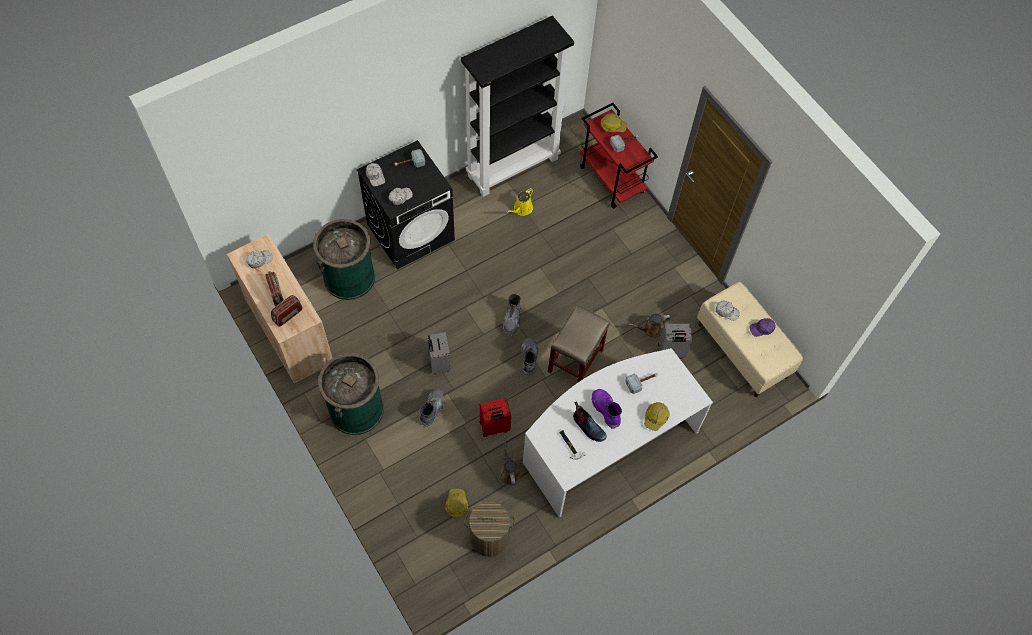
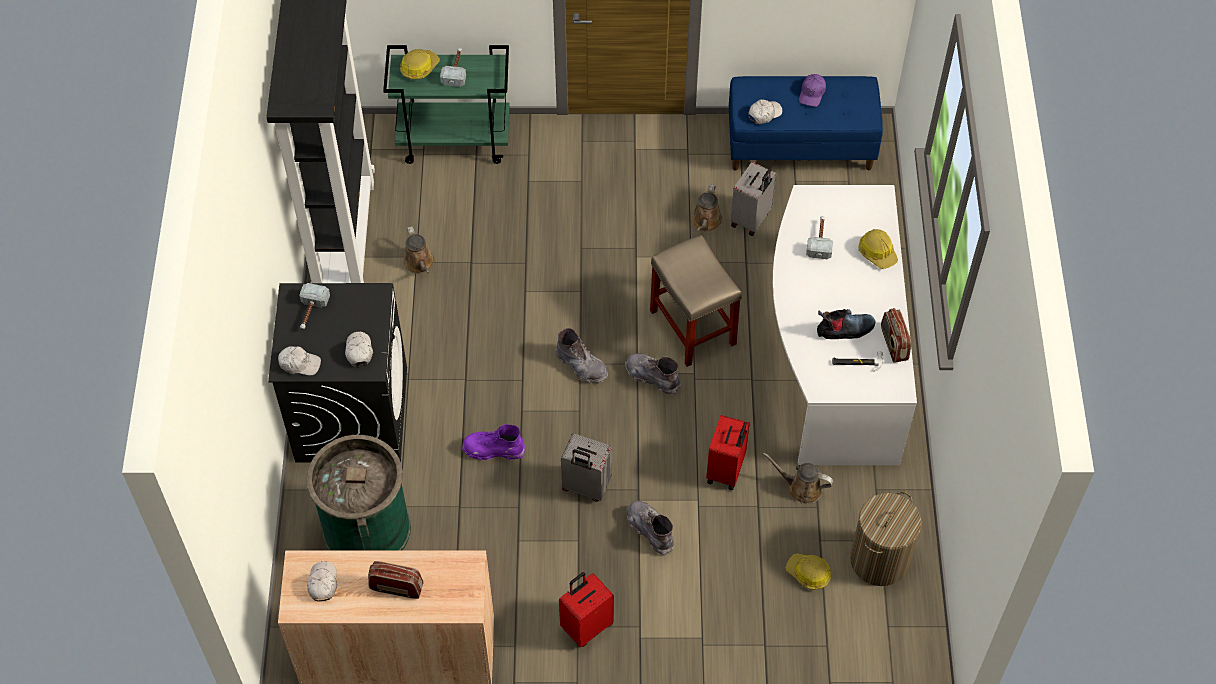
camera: 55 degrees left, 5 degrees down
radio [271,295,303,327] -> radio moved to [881,308,911,363]
green trash can [318,353,384,435] -> red suitcase [559,572,614,647]
yellow watering can [507,188,534,216] -> brown watering can [403,226,434,274]
red cart [580,103,658,209] -> green cart [383,45,510,164]
purple boot [591,389,622,429] -> purple boot moved to [462,424,525,461]
beige bench [697,282,803,397] -> blue bench [729,76,883,170]

